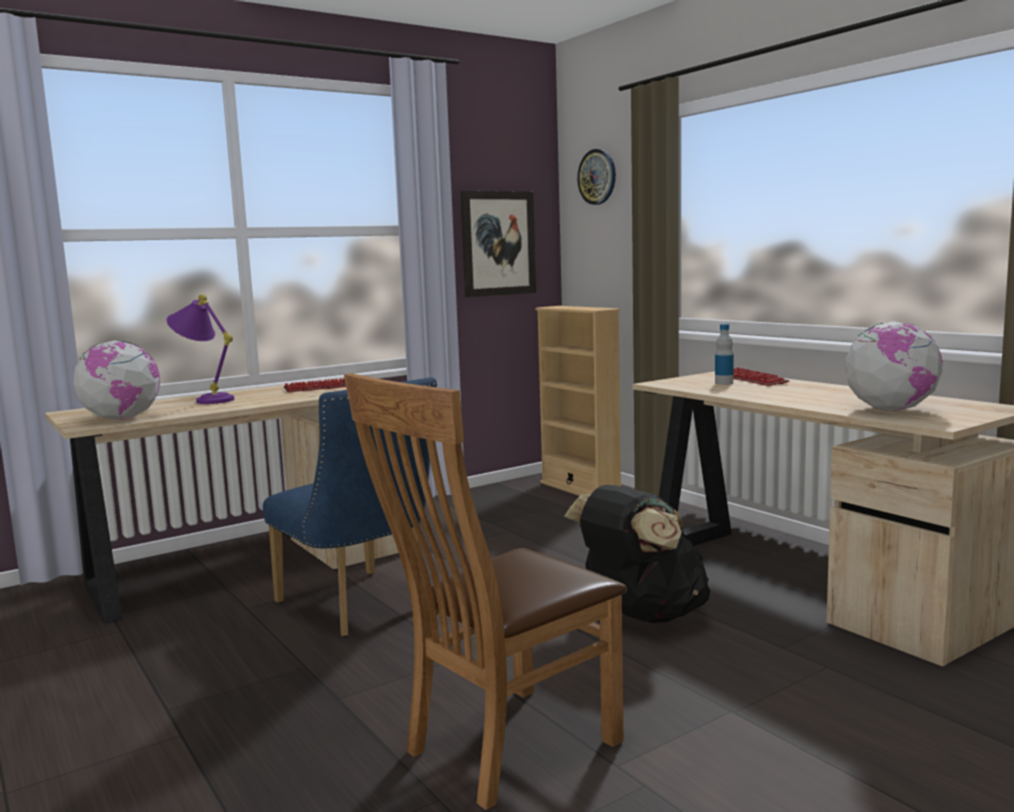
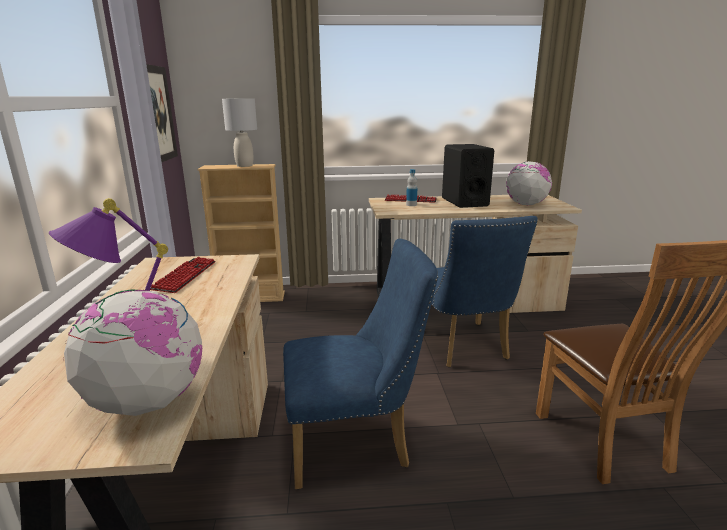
camera: 60 degrees left, 10 degrees up
black backpack [564,485,710,623] -> blue chair [432,216,538,367]
wall clock [577,149,616,205] -> none
none -> grey table lamp [222,98,257,167]
none -> black speaker [442,144,494,208]

